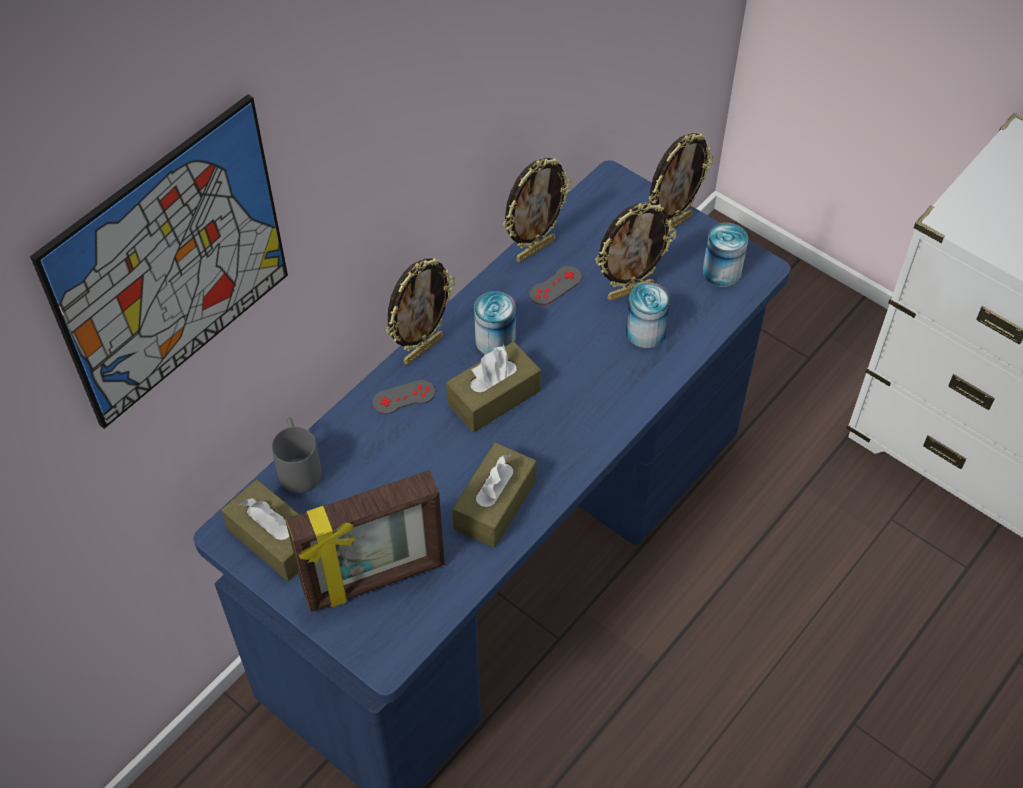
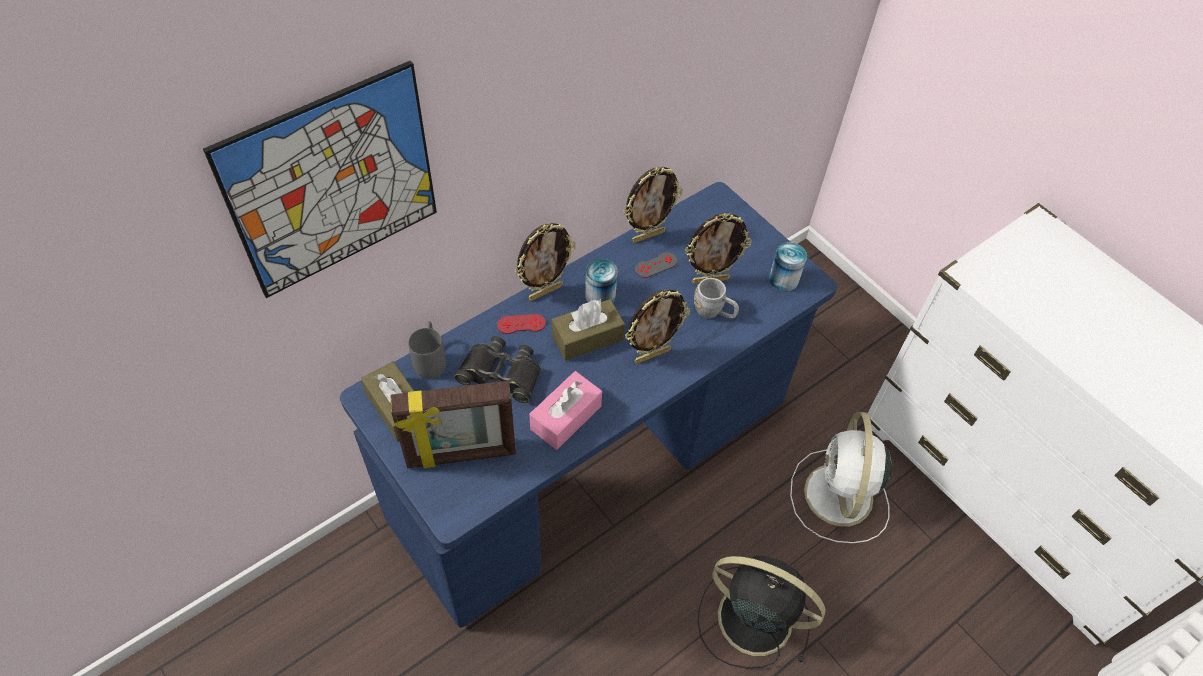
camera: 10 degrees right, 0 degrees up
grey game controller [372,380,435,414] -> red game controller [497,314,546,334]
brown tissue box [452,442,536,548] -> pink tissue box [529,371,602,450]
can [626,282,670,348] -> grey mug [694,278,739,318]
picture frame [649,133,713,228] -> picture frame moved to [625,290,690,364]
none -> black binoculars [454,336,541,403]
none -> black fan [698,556,826,668]
none -> white fan [790,411,892,544]

